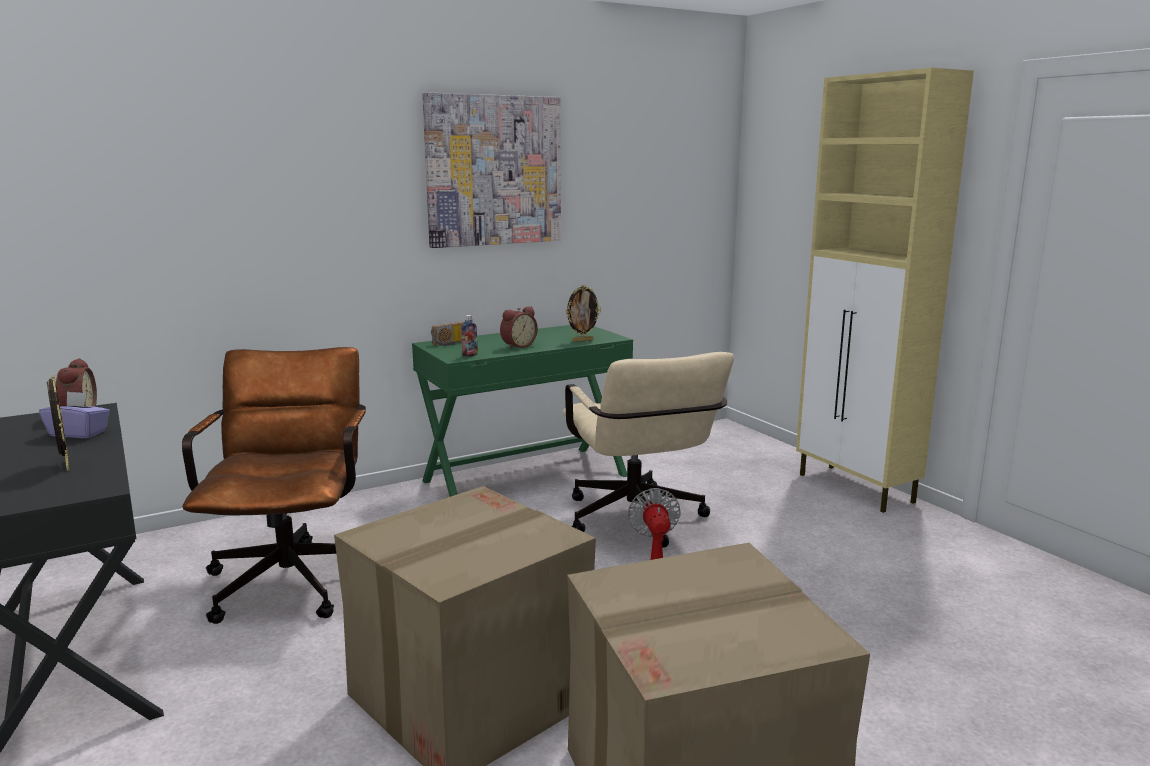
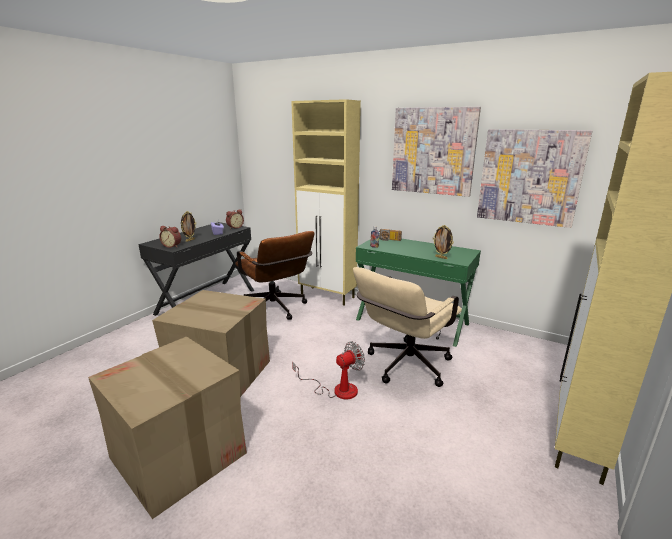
camera: 60 degrees right, 5 degrees up
brown office chair [182,347,366,624] -> brown office chair turned 90 degrees clockwise [235,231,315,320]
alarm clock [500,306,538,349] -> alarm clock moved to [159,226,181,248]
none -> beige cabinet [291,99,361,305]
none -> picture [477,129,592,228]

